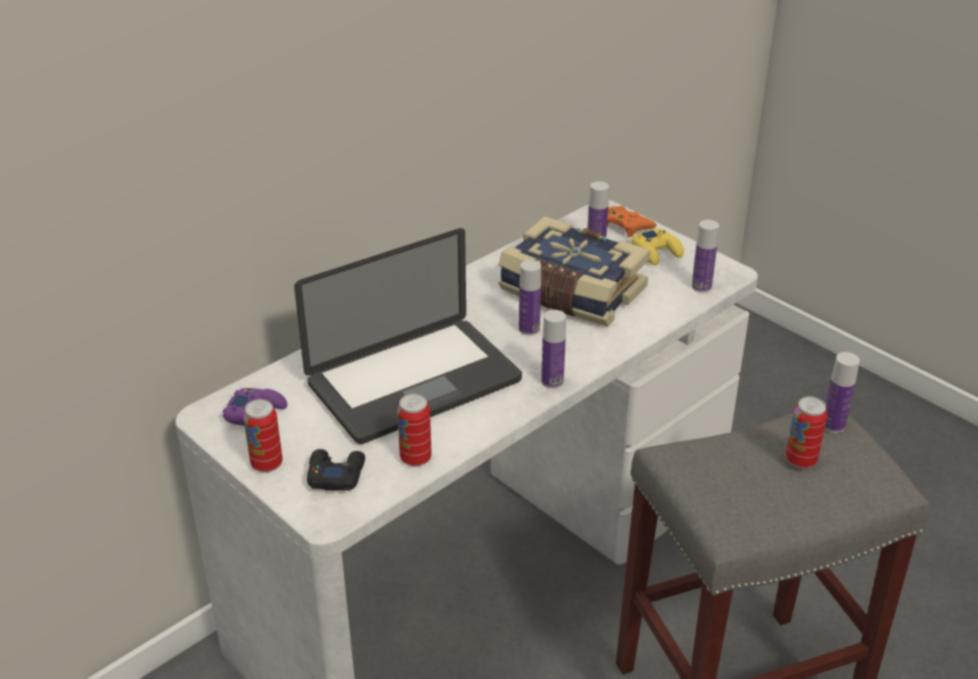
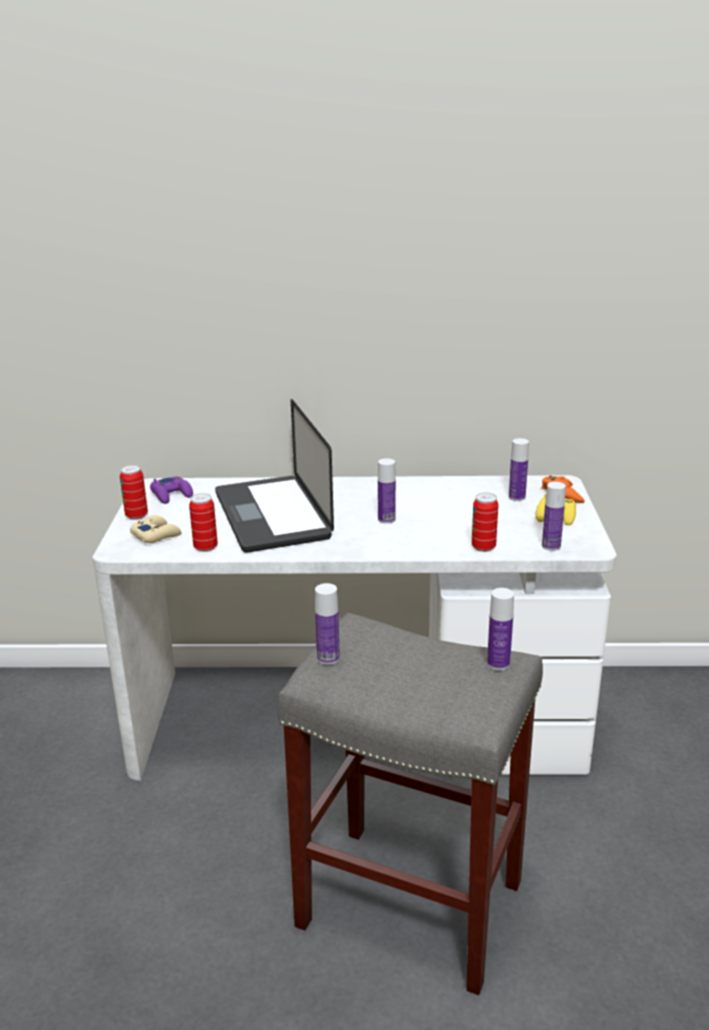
camera: 45 degrees right, 10 degrees down
laptop [294,228,522,444] -> laptop turned 60 degrees clockwise [215,399,334,553]
black game controller [307,449,365,491] -> beige game controller [130,515,182,543]
book [498,216,651,327] -> none
bottle [541,310,566,389] -> bottle moved to [315,583,340,665]
can [786,396,827,469] -> can moved to [472,493,498,552]

